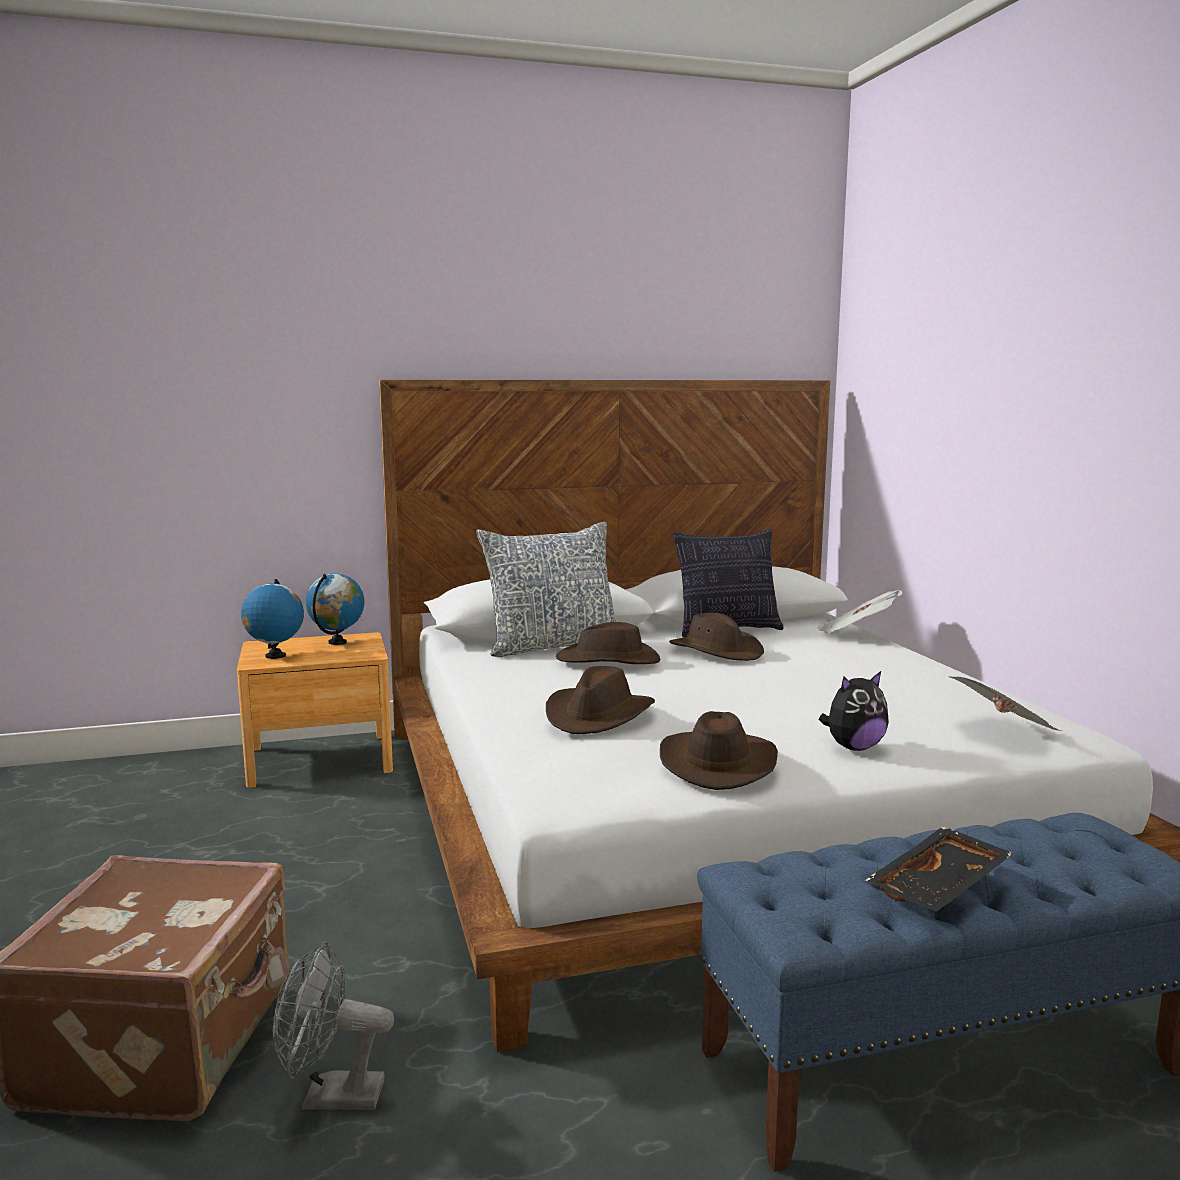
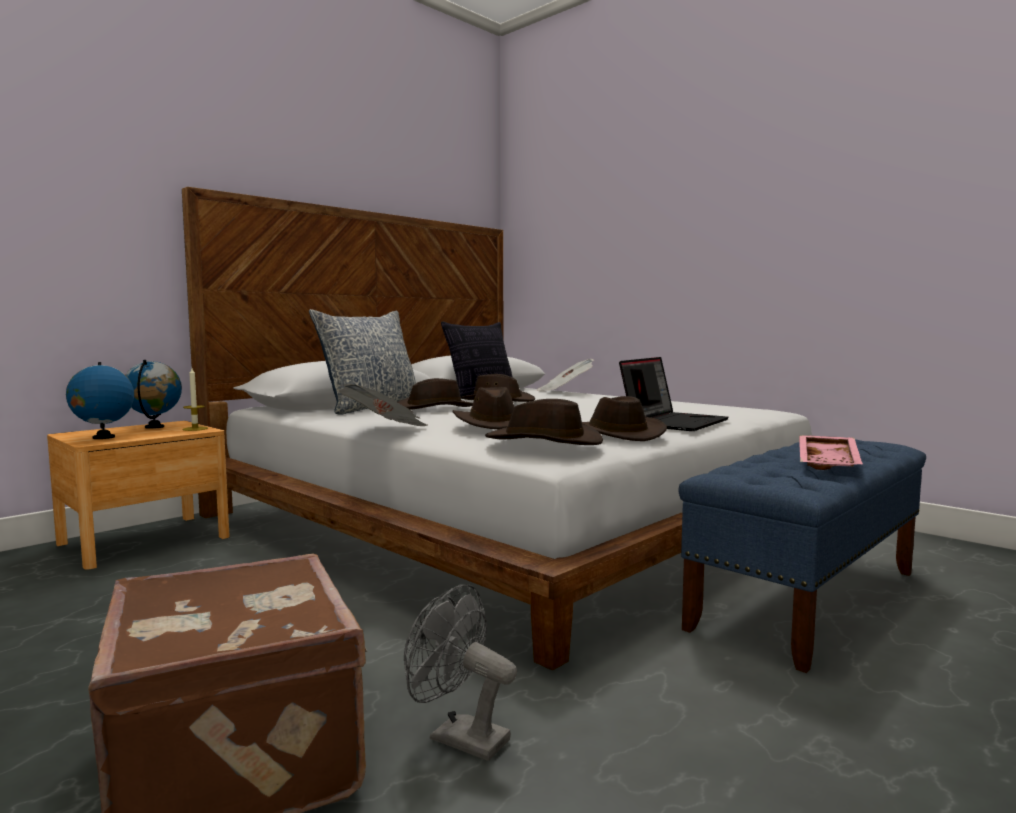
camera: 30 degrees left, 5 degrees down
grey fan [273,941,394,1110] -> grey fan turned 60 degrees clockwise [404,584,517,761]
plush toy [819,671,889,751] -> laptop [619,357,729,431]
black tray [865,826,1013,912] -> pink tray [799,435,863,470]
newspaper [950,676,1062,731] -> newspaper moved to [339,384,427,426]
none -> candle [183,368,208,431]
none -> brown hat [485,399,603,445]

